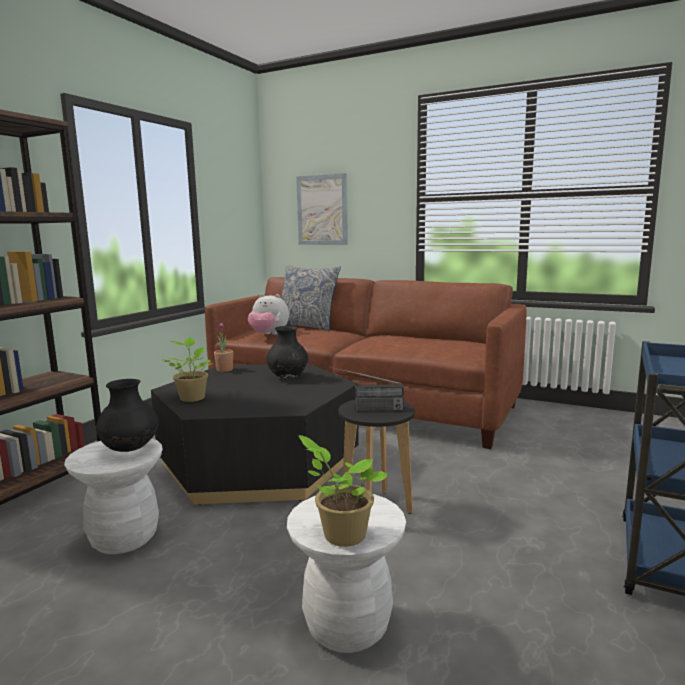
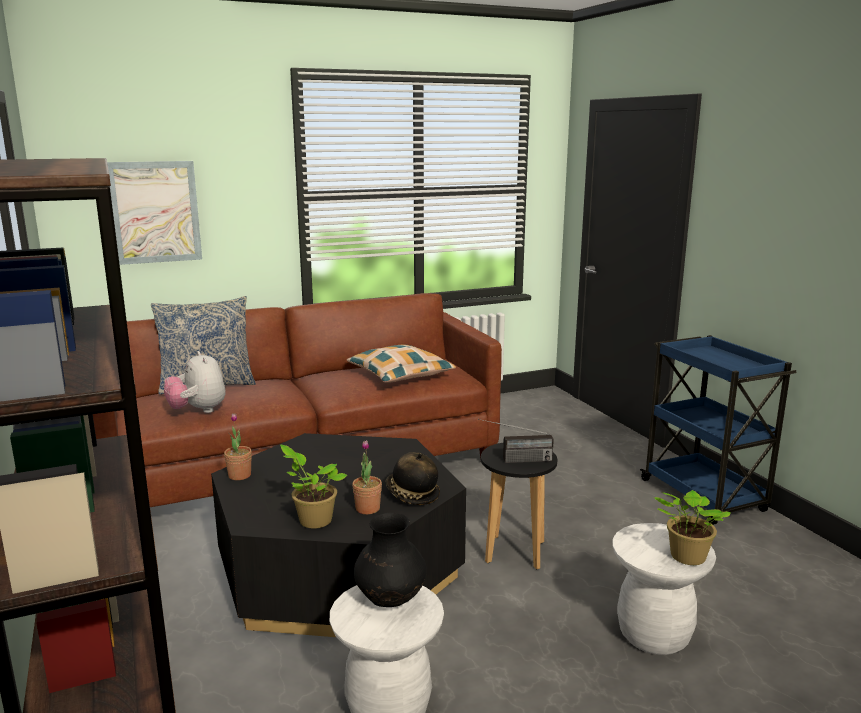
camera: 50 degrees left, 5 degrees up
plush toy [248,294,289,335] -> plush toy turned 90 degrees clockwise [164,351,226,413]
black vase [266,326,308,378] -> none
radio [329,367,404,411] -> radio turned 45 degrees clockwise [478,419,554,463]
none -> pillow [346,345,456,383]
none -> potted plant [352,440,382,514]
none -> hat [386,452,440,505]

